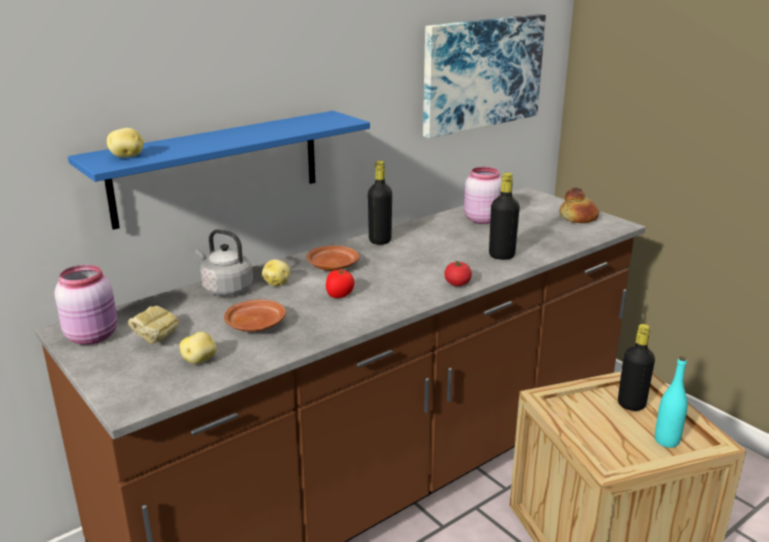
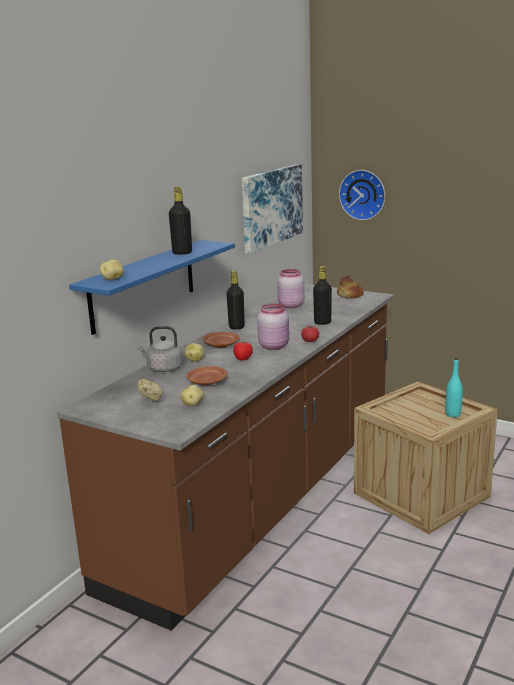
camera: 20 degrees left, 5 degrees down
pink jar [54,265,117,345] -> pink jar moved to [257,303,289,350]
black bottle [618,324,655,411] -> black bottle moved to [169,186,192,255]
none -> wall clock [339,170,385,220]

